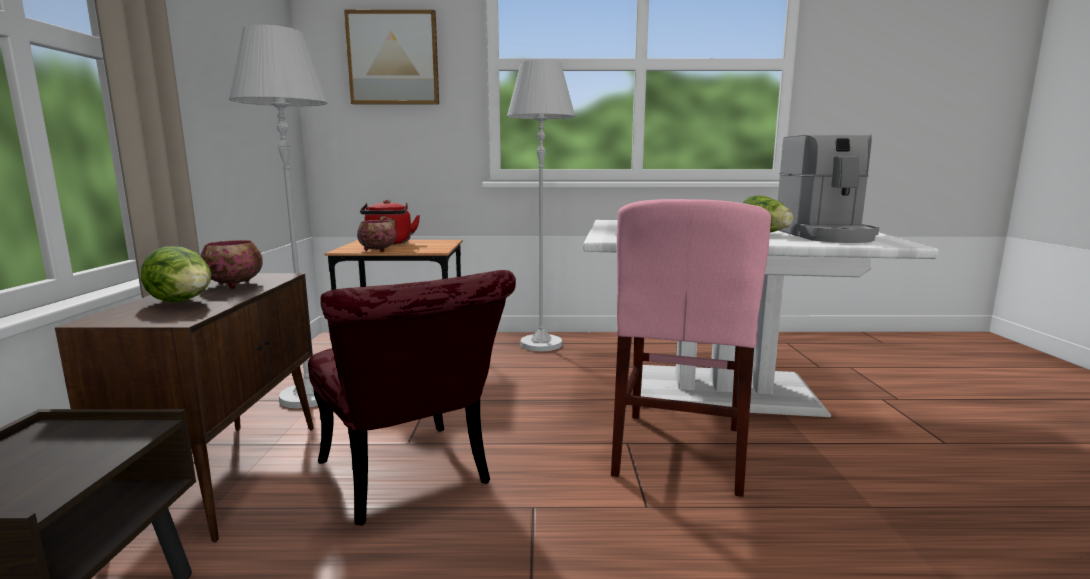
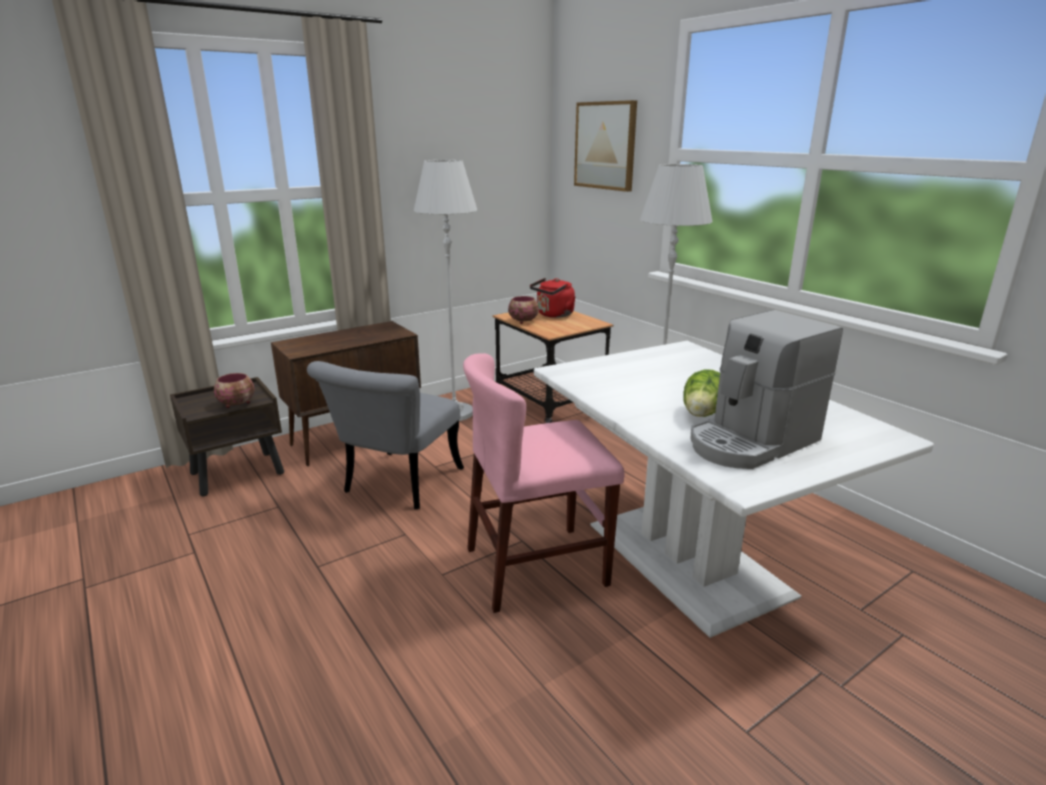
camera: 55 degrees right, 10 degrees up
lettuce [141,246,212,302] -> none
bowl [200,240,263,288] -> bowl moved to [214,373,255,408]
red chair [308,270,516,525] -> grey chair [307,361,464,509]

